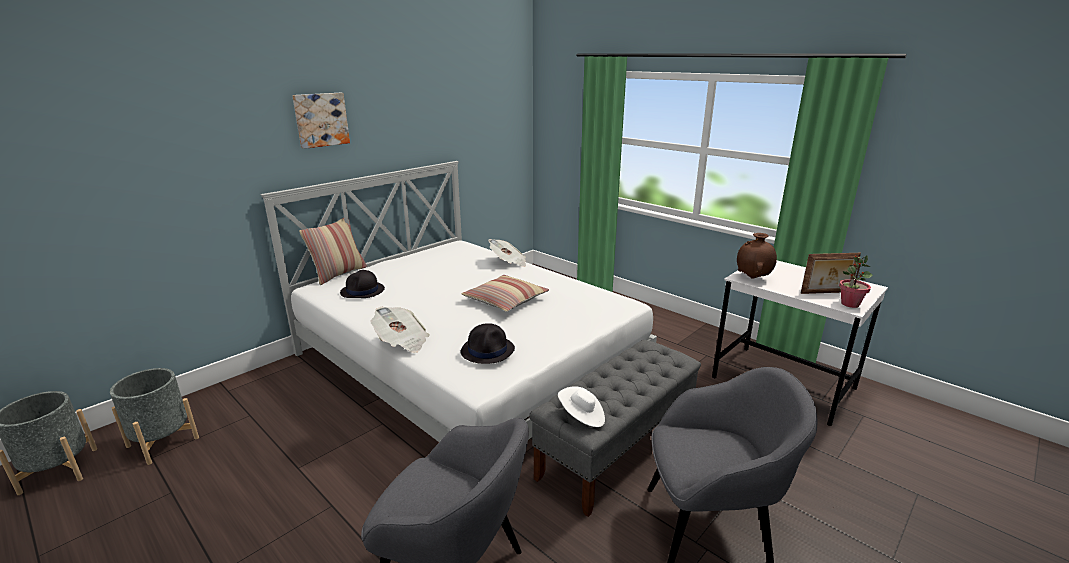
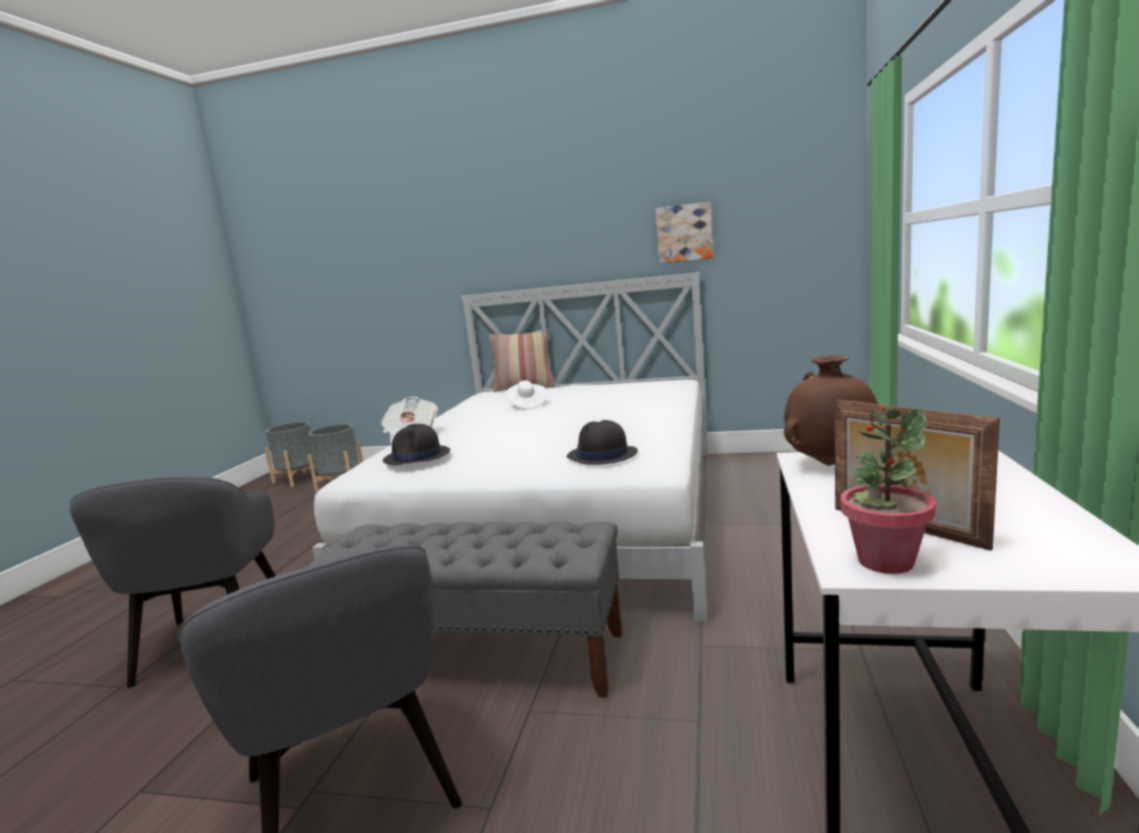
camera: 60 degrees right, 10 degrees down
picture [292,93,350,149] -> picture moved to [655,201,713,264]
black hat [340,270,385,298] -> black hat moved to [567,420,638,465]
pillow [461,275,549,312] -> none
newspaper [488,239,526,267] -> none
white hat [558,387,605,427] -> white hat moved to [506,380,547,409]

